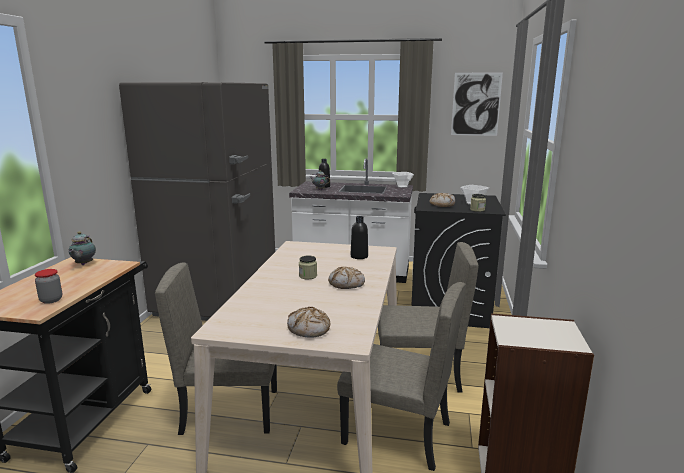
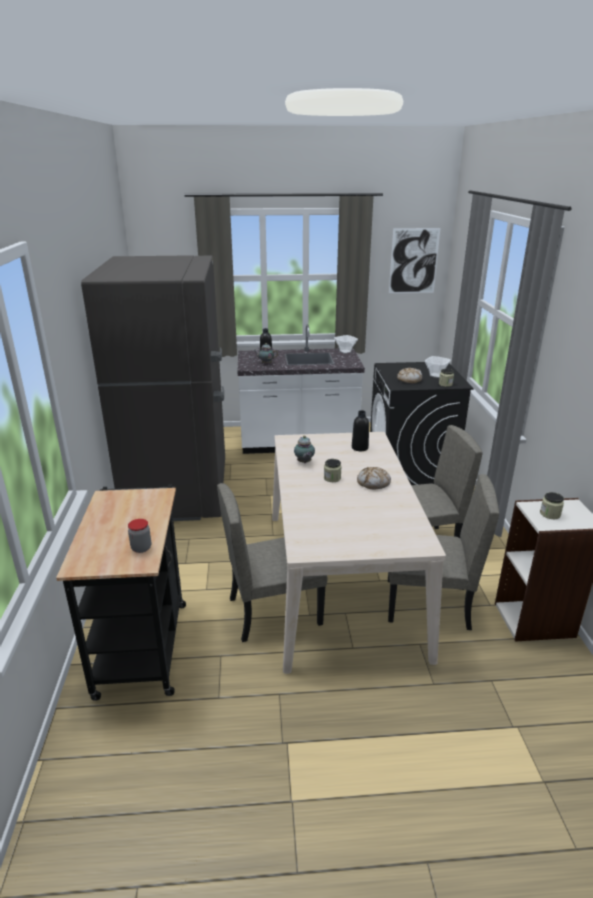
camera: 15 degrees left, 10 degrees up
teapot [68,232,96,265] -> teapot moved to [294,436,315,463]
bread [287,307,330,338] -> none
none -> jar [540,492,564,519]

